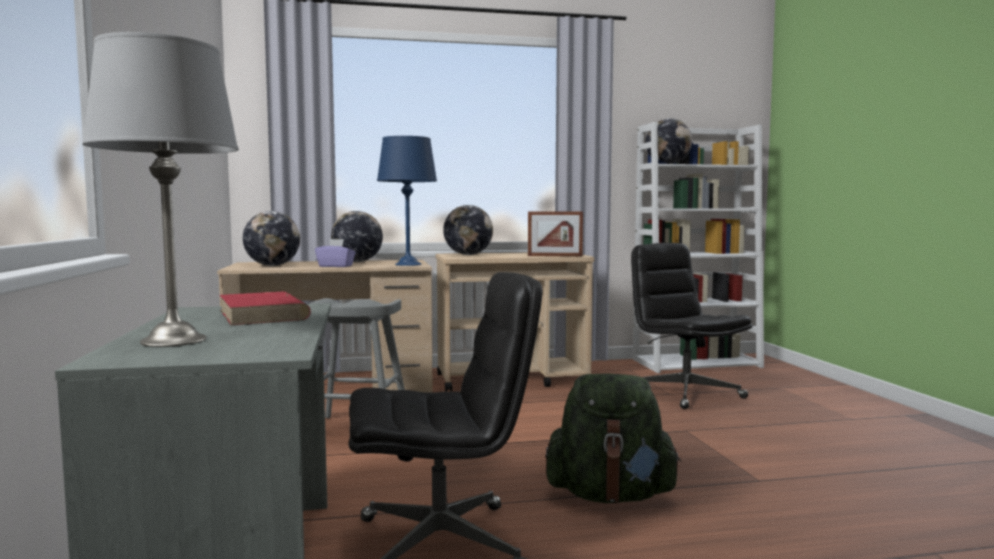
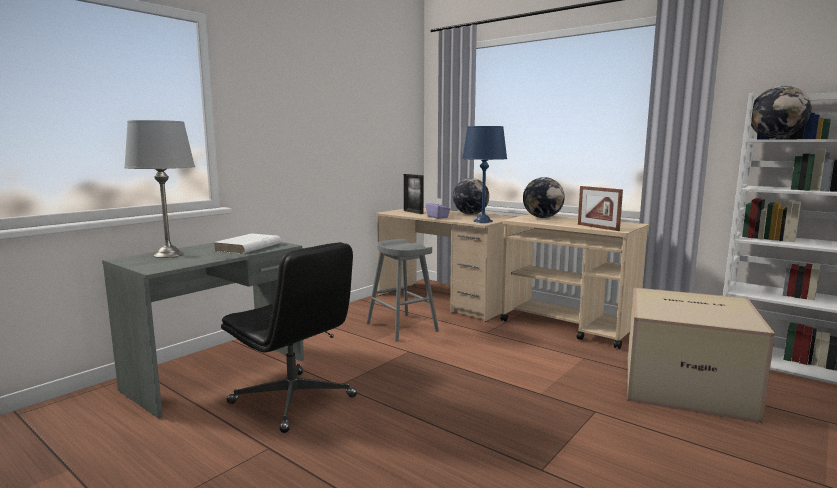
camera: 50 degrees right, 5 degrees up
red book [220,292,311,325] -> white book [213,233,281,254]
globe [243,211,300,266] -> picture frame [404,174,423,214]
green backpack [545,373,681,503] -> none
black office chair [631,243,752,409] -> cardboard box [627,287,775,424]

